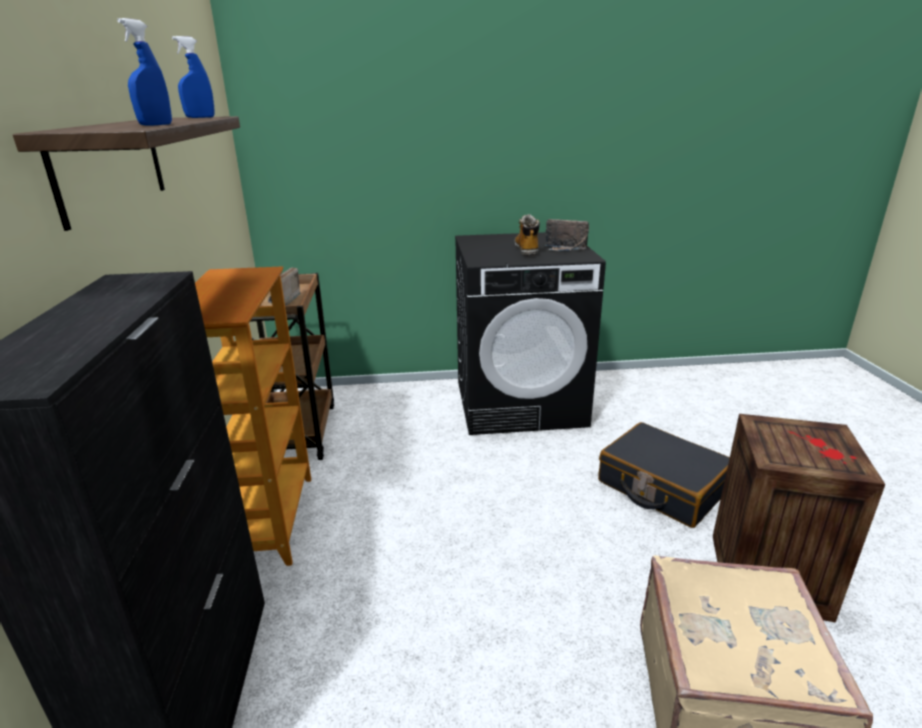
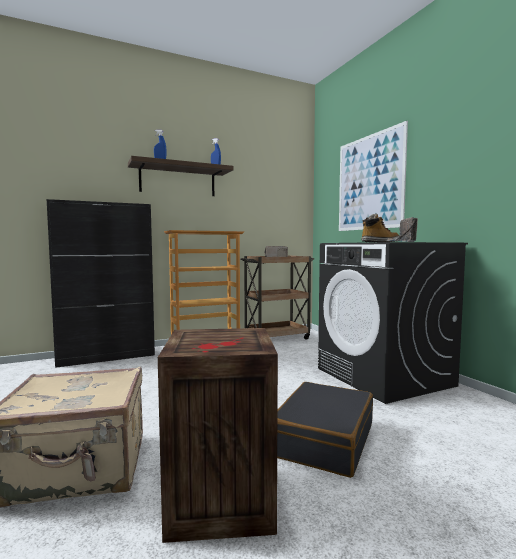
camera: 70 degrees right, 20 degrees down
none -> picture [339,121,408,231]

